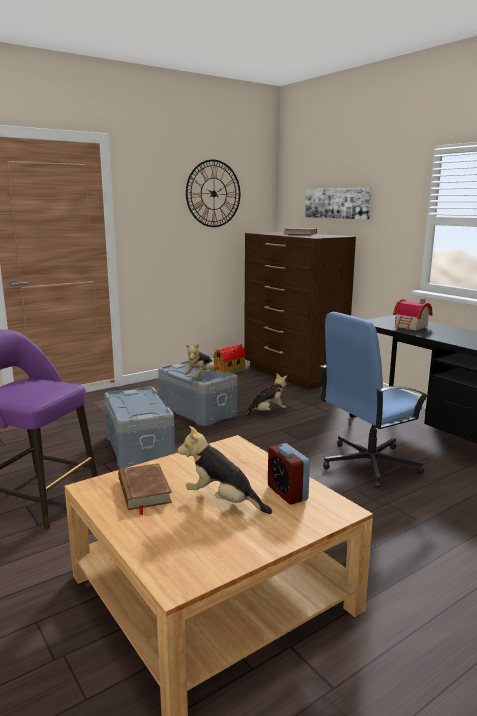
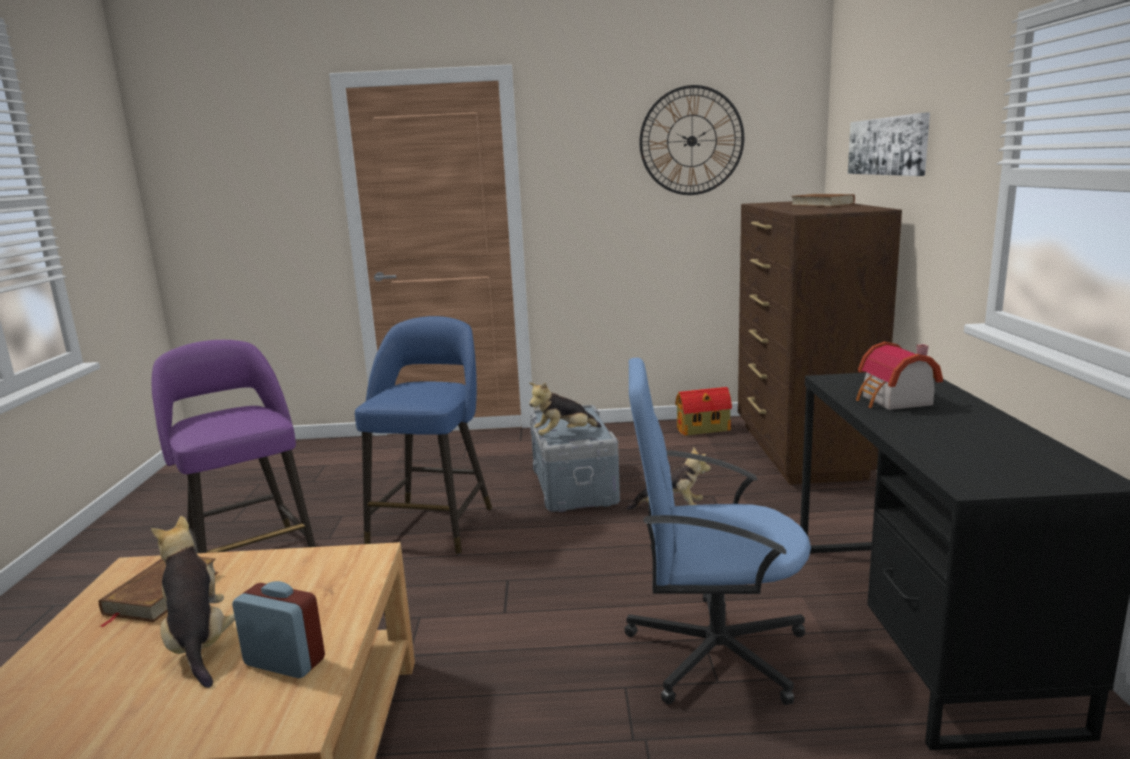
camera: 35 degrees right, 0 degrees up
grey storage box [104,387,175,469] -> blue stool [355,316,492,554]
alarm clock [268,443,310,505] -> alarm clock turned 105 degrees clockwise [232,581,325,678]

